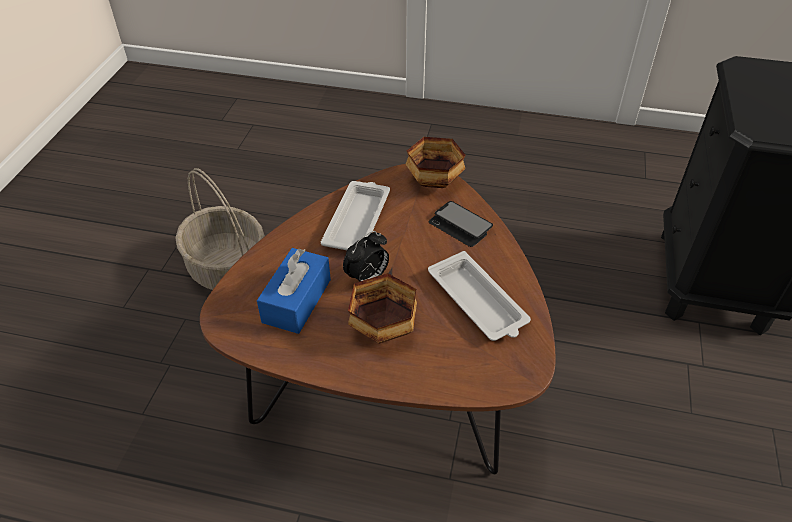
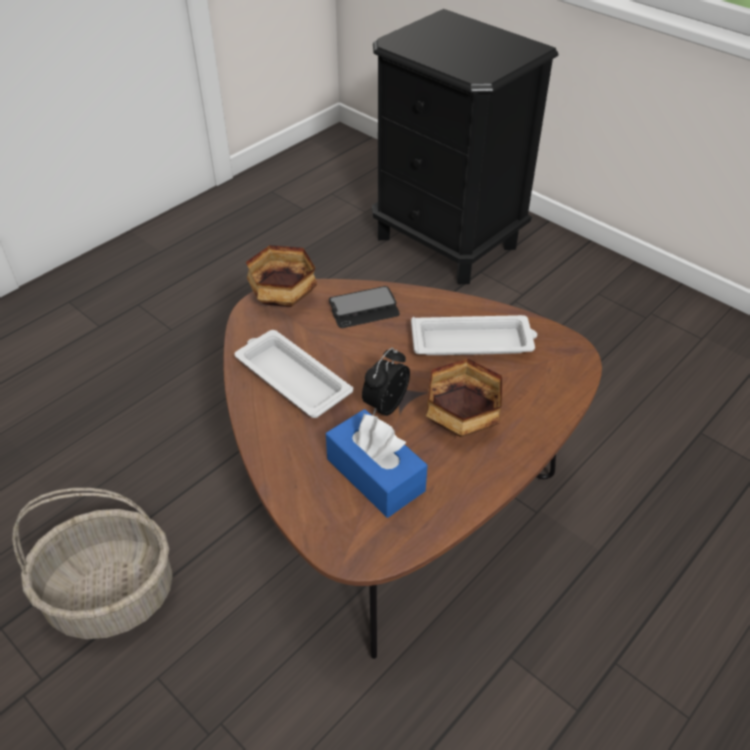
camera: 60 degrees left, 0 degrees up
alarm clock [343,231,389,282] -> alarm clock turned 135 degrees counterclockwise [362,348,410,416]

